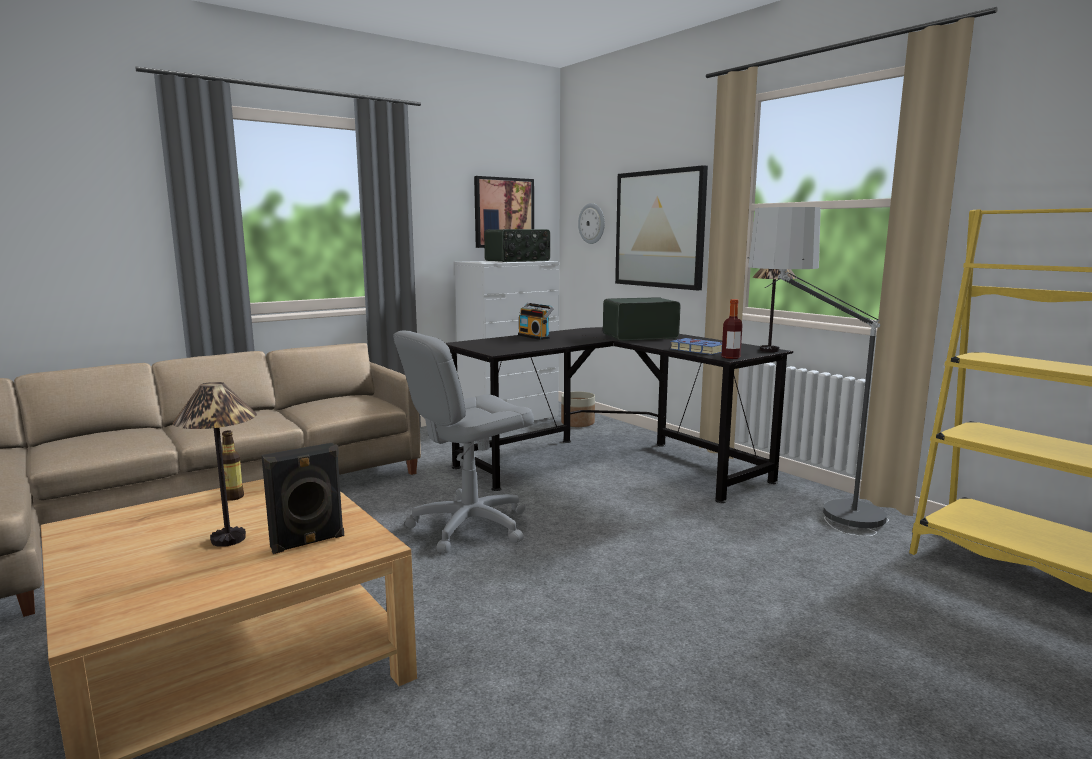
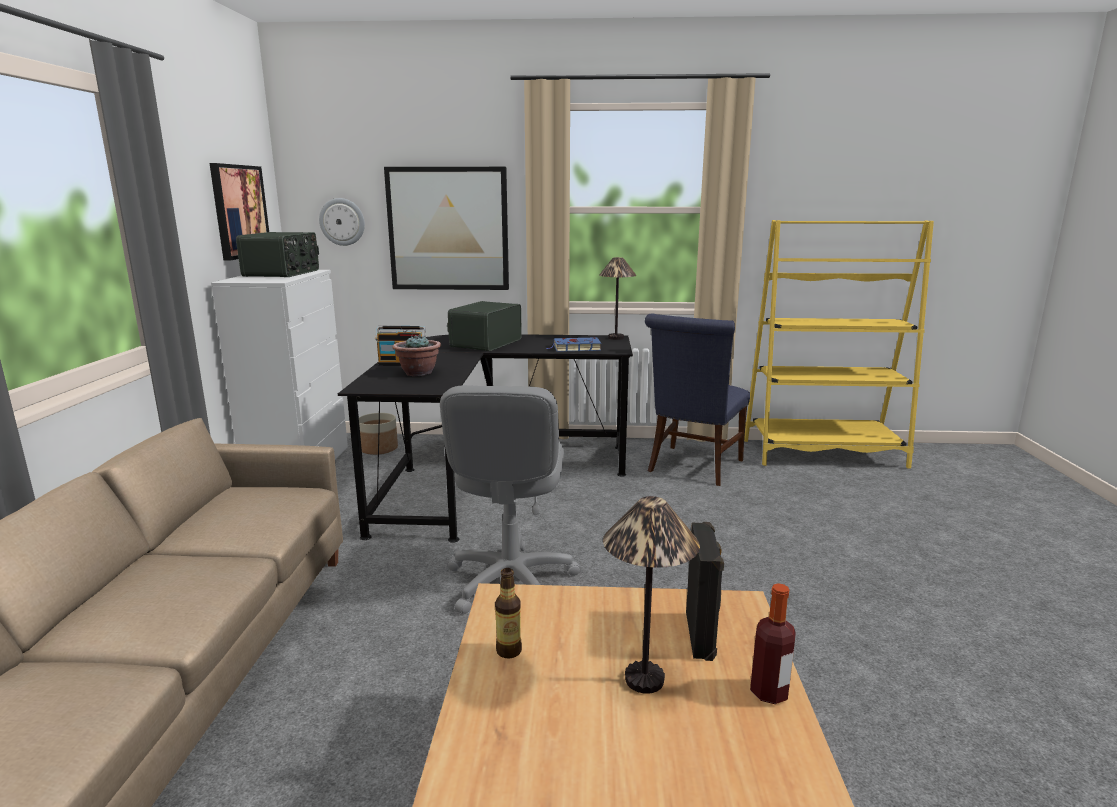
camera: 50 degrees left, 5 degrees up
bottle [722,299,743,359] -> bottle moved to [750,583,796,704]
floor lamp [747,207,889,536] -> blue chair [645,314,750,486]
none -> potted plant [392,334,441,376]

